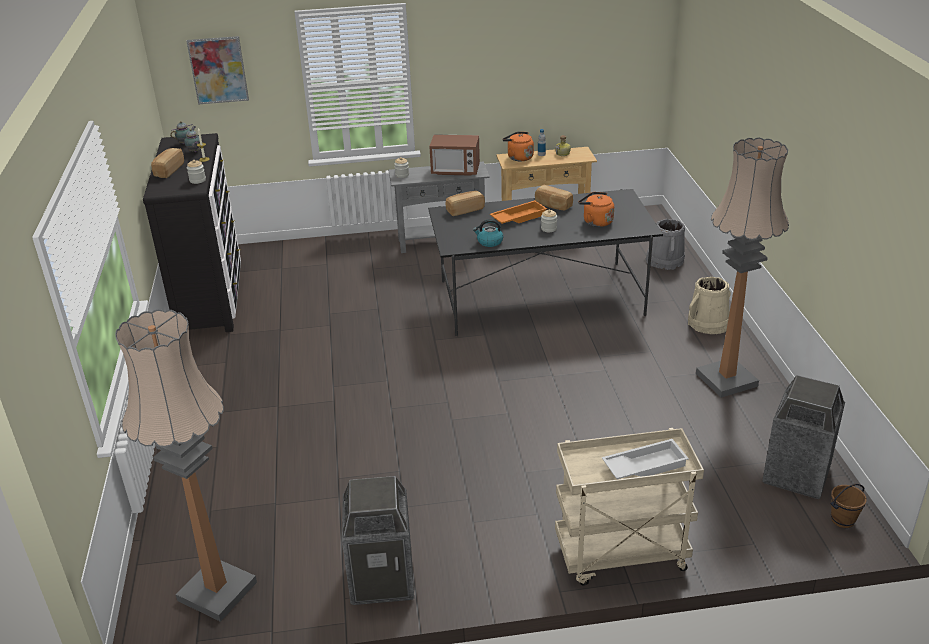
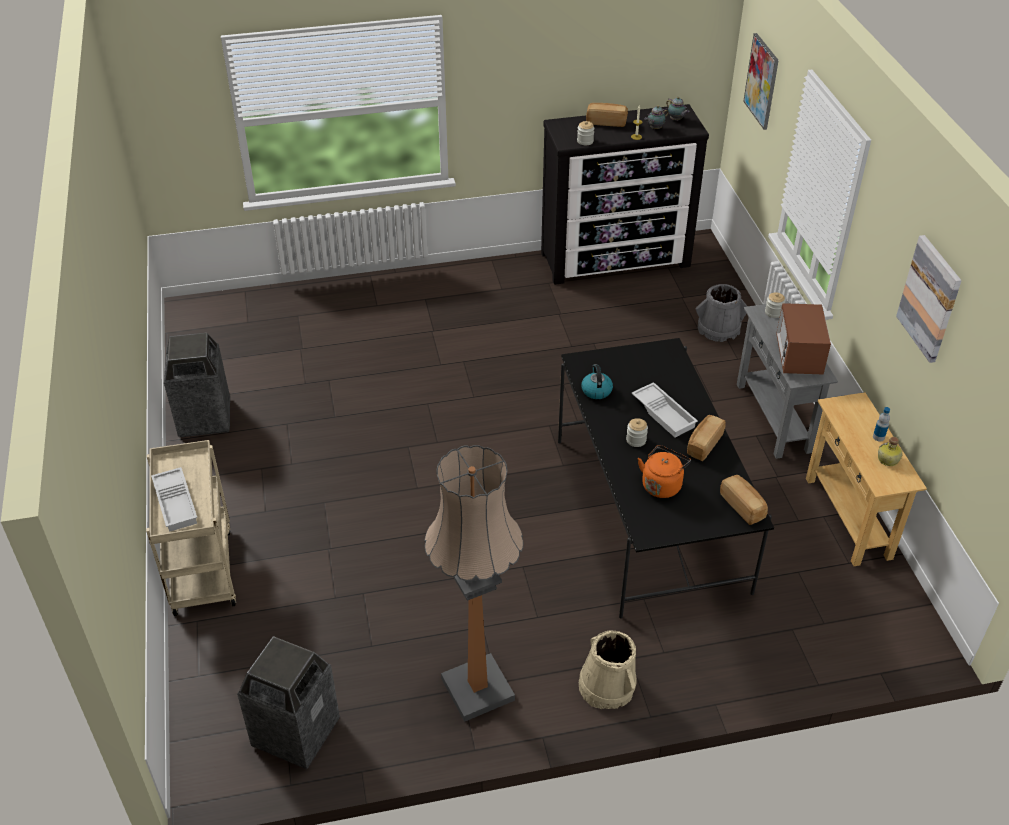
camera: 85 degrees right, 10 degrees up
floor lamp [115,309,257,622] -> none
bread [446,191,485,216] -> bread moved to [720,475,768,525]
orange tray [490,200,547,224] -> white tray [632,382,698,437]
orange kettle [502,132,534,161] -> none
grey bucket [646,219,685,270] -> grey bucket moved to [696,284,747,342]
brown bucket [830,484,867,528] -> none
none -> picture [896,235,962,363]

